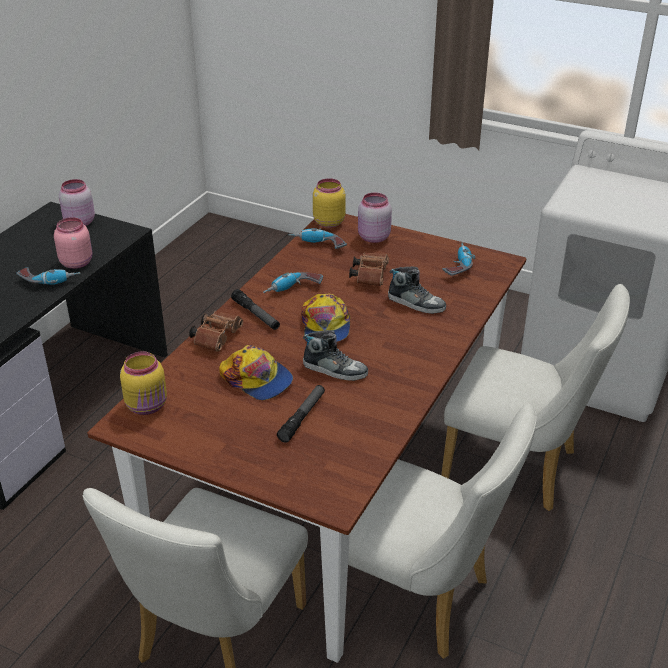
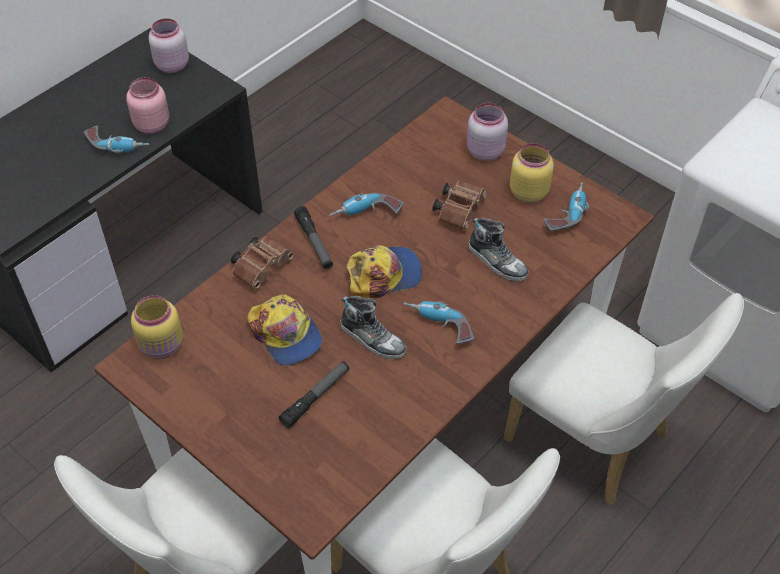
camera: 15 degrees right, 15 degrees up
power drill [289,228,347,249] -> power drill moved to [404,301,474,344]
cap [301,294,350,342] -> cap turned 120 degrees counterclockwise [346,245,422,298]
yellow jar [313,178,346,228] -> yellow jar moved to [510,143,554,203]

